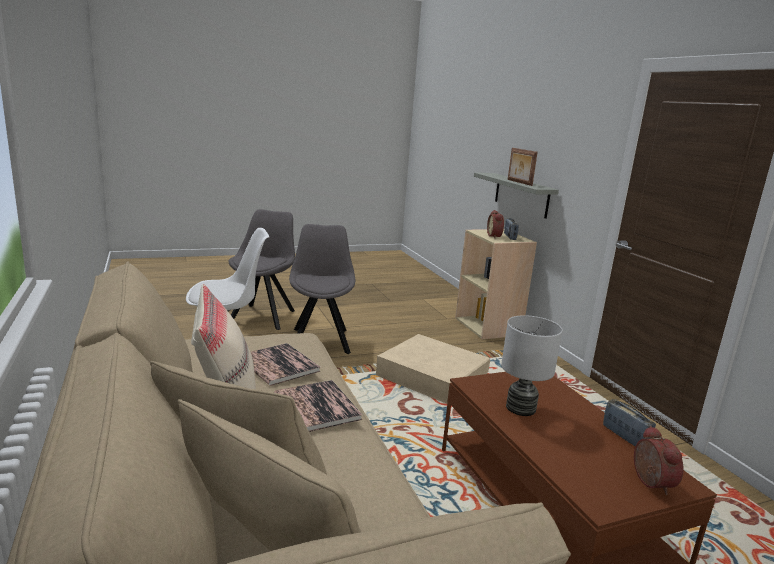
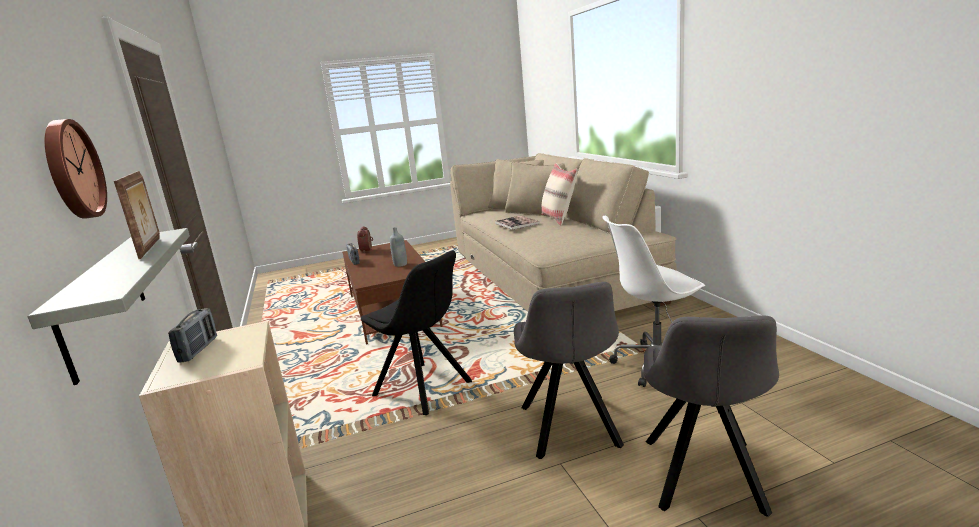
camera: 175 degrees left, 0 degrees up
book [251,343,321,386] -> none
beige storage box [376,334,490,404] -> black chair [361,250,472,415]
alarm clock [487,210,504,238] -> none
grey table lamp [501,315,563,416] -> grey bottle [390,227,407,267]
none -> wall clock [45,119,107,219]

